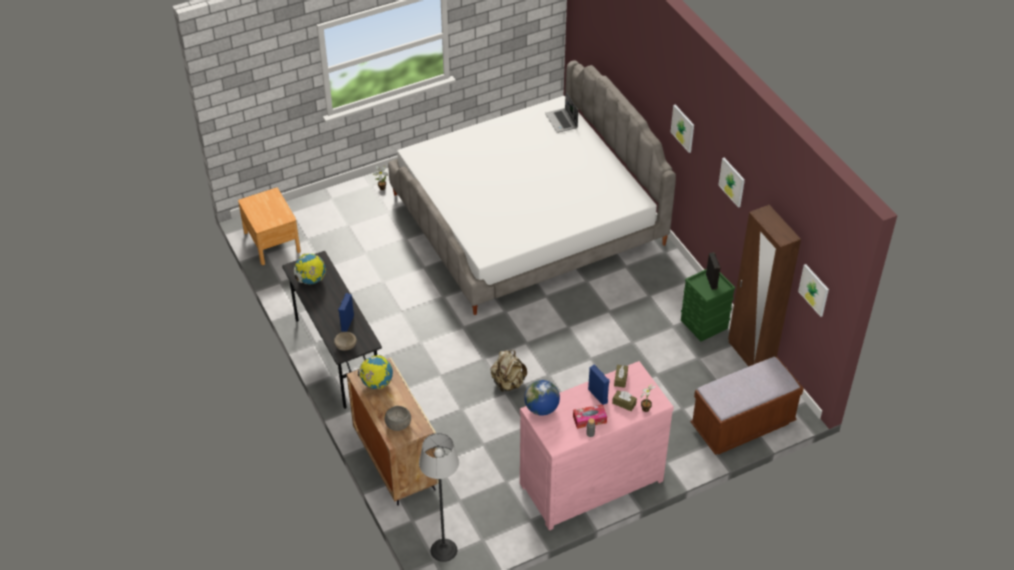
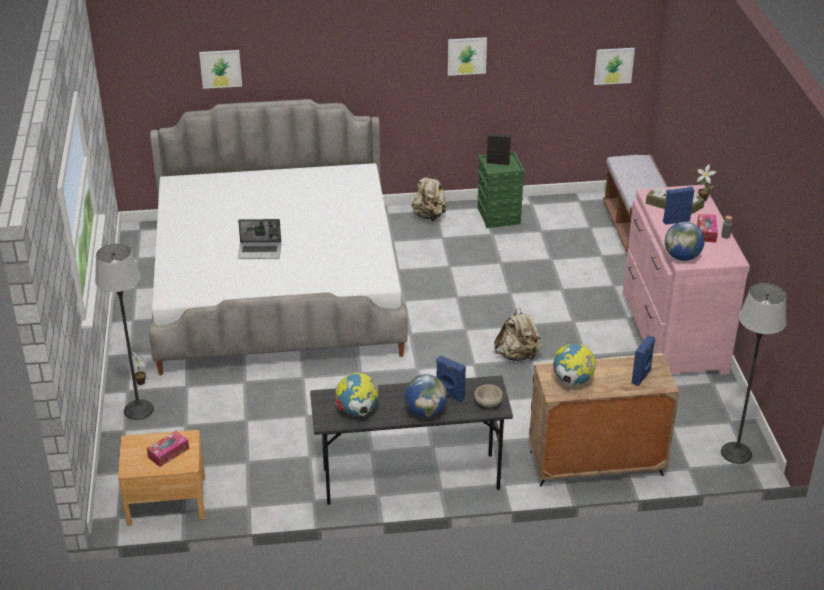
camera: 70 degrees left, 10 degrees down
grey bowl [384,406,411,431] -> blue speaker [632,335,655,386]
laptop [545,92,578,133] -> laptop moved to [238,219,281,259]
picture [671,105,694,153] -> picture moved to [199,50,242,89]
brown wardrobe [728,205,801,366] -> none
none -> floor lamp [95,243,154,420]
none -> tissue box [147,431,189,467]
none -> globe [404,374,447,417]
none -> beige backpack [412,173,447,221]

